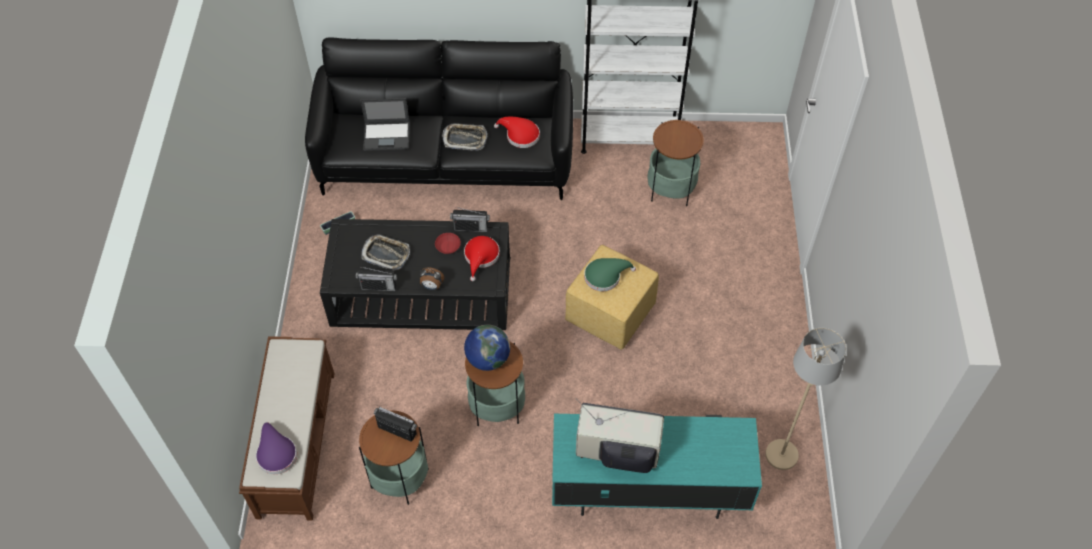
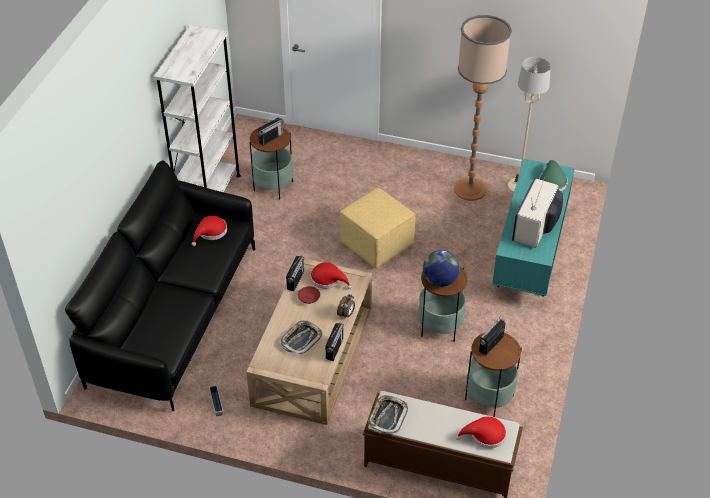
camera: 75 degrees left, 10 degrees down
purple hat [256,422,297,474] -> red hat [455,416,506,448]
black coffee table [320,219,511,330] -> beige coffee table [246,259,372,425]
laptop [360,98,410,151] -> none
tray [442,123,487,151] -> tray moved to [368,395,408,434]
green hat [584,258,636,291] -> green hat moved to [539,160,568,191]
none -> radio [258,118,284,146]
none -> floor lamp [454,15,512,201]

